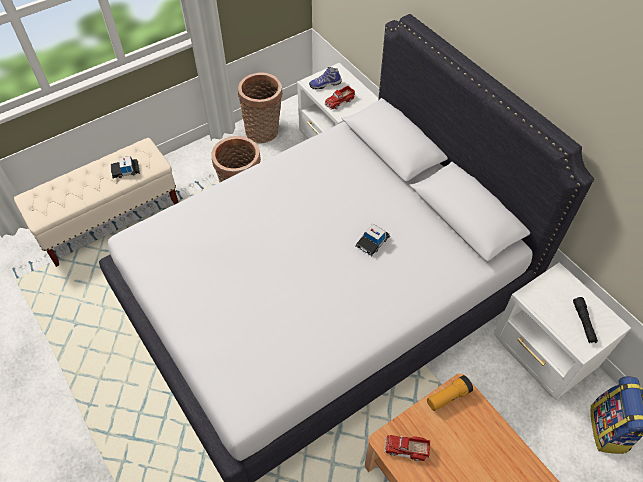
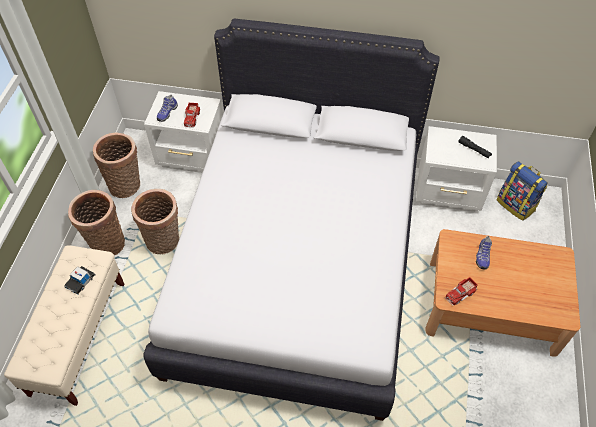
camera: 45 degrees left, 0 degrees up
toy car [355,224,390,256] -> none
flashlight [427,375,473,411] -> none
none -> basket [68,190,125,255]
none -> shoe [476,236,492,270]

